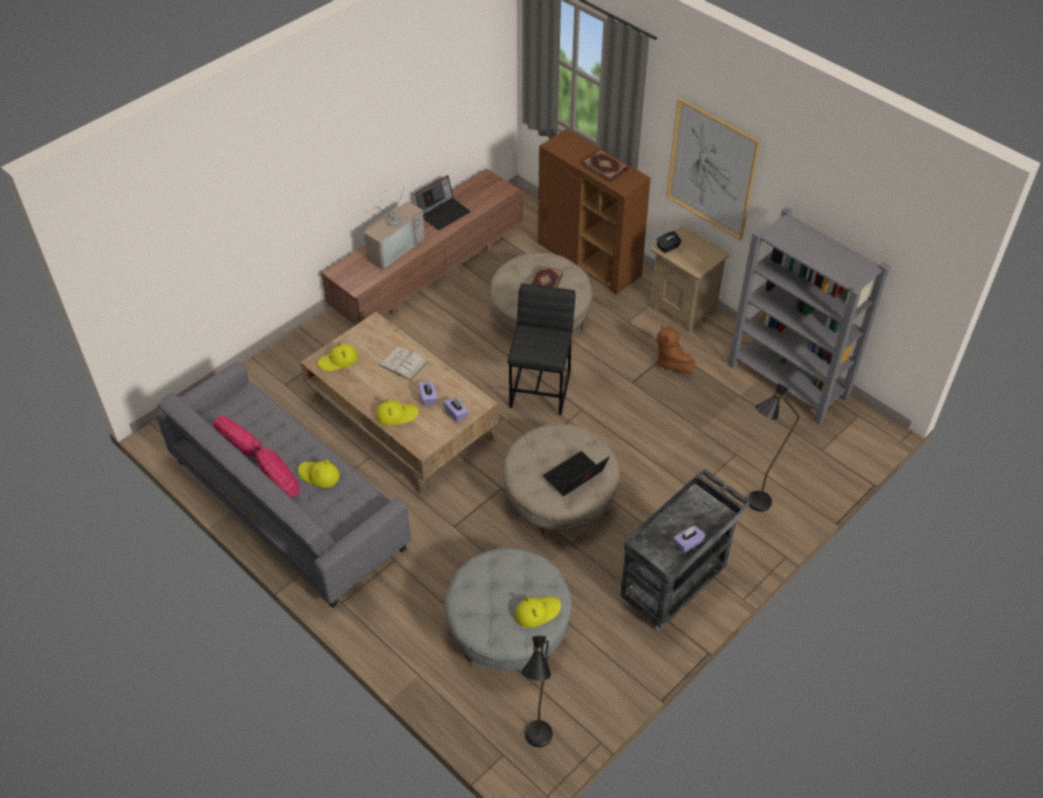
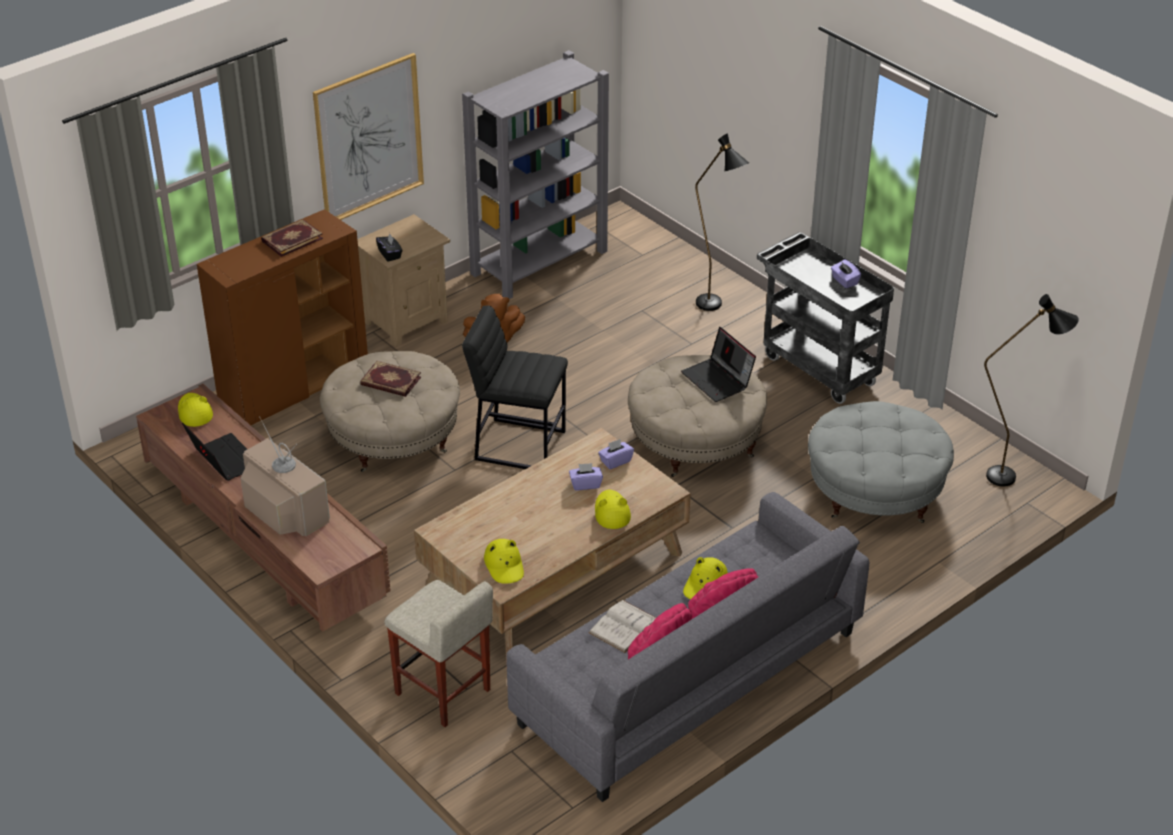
camera: 85 degrees left, 10 degrees down
white book [378,346,428,381] -> white book moved to [589,600,656,653]
yellow hat [515,596,561,628] -> yellow hat moved to [178,393,213,427]
none -> beige stool [384,580,493,727]

